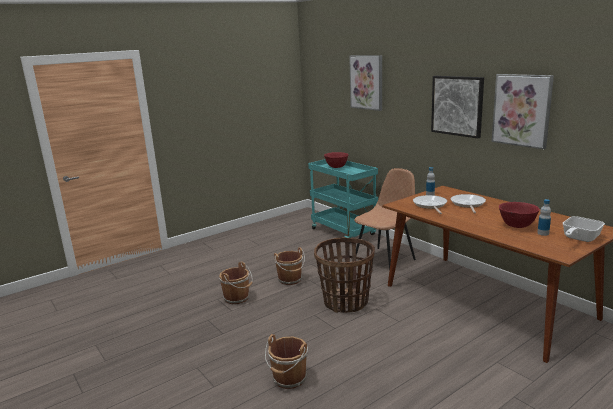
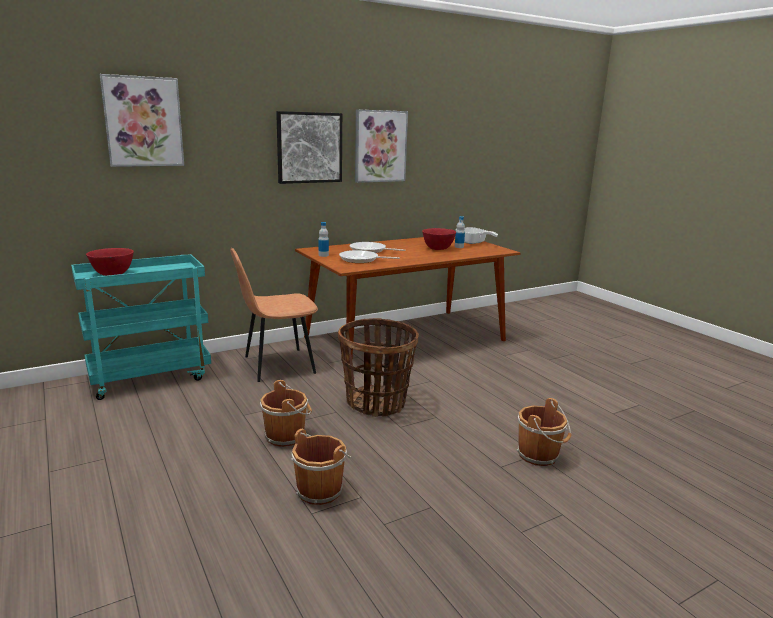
camera: 85 degrees left, 0 degrees up
brown chair [354,168,416,271] -> brown chair turned 75 degrees counterclockwise [230,248,318,382]

